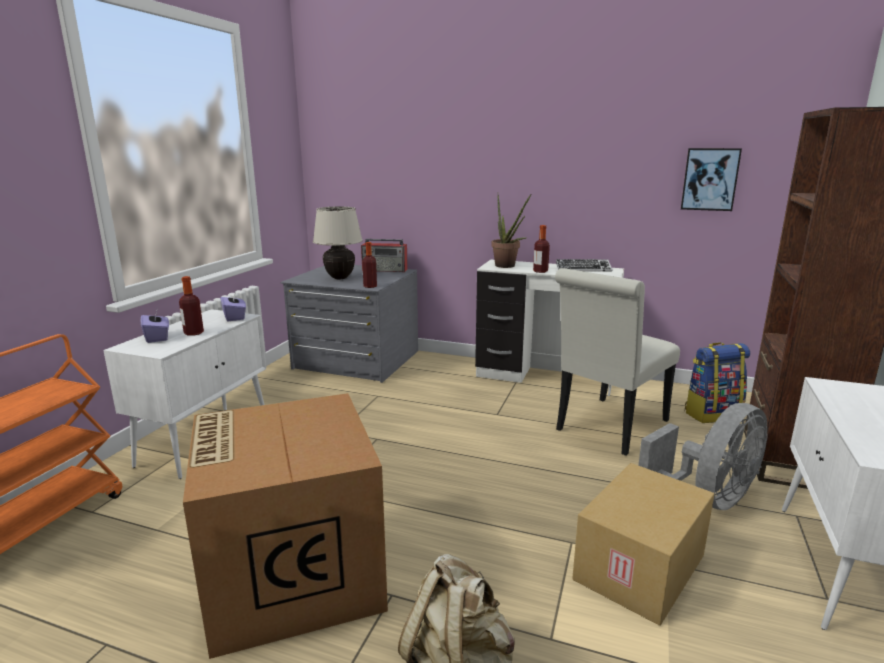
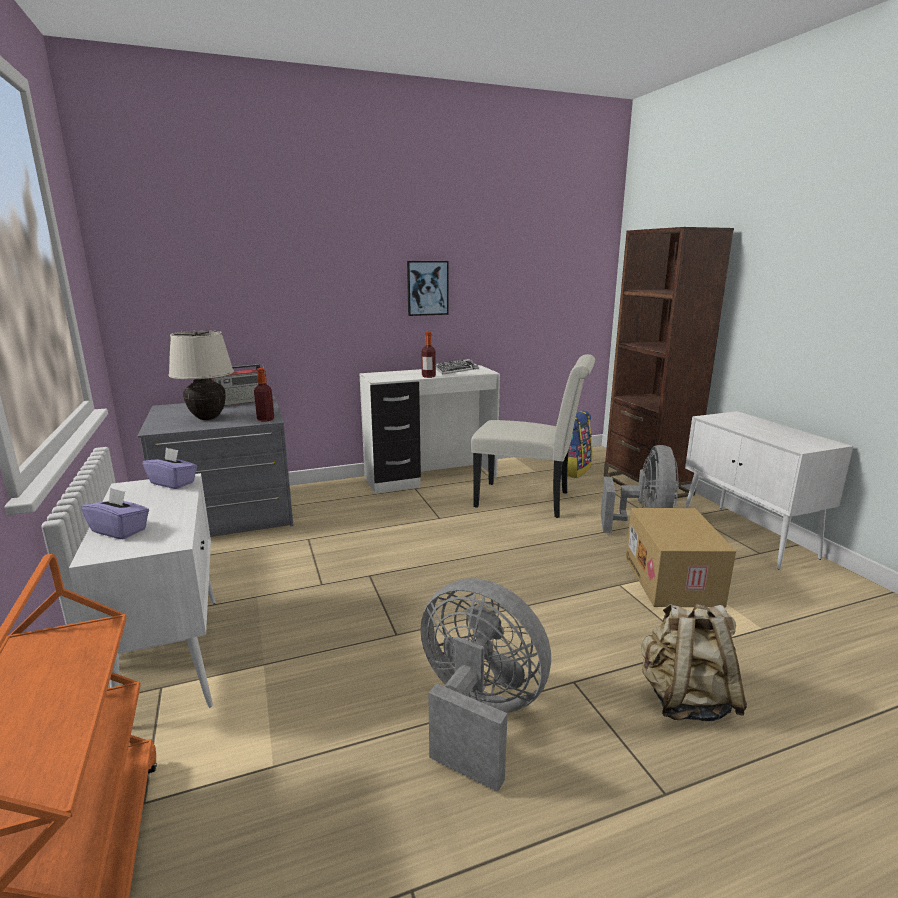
camera: 40 degrees left, 0 degrees up
bottle [179,276,204,336] -> none
cardboard box [183,393,388,659] -> grey fan [421,578,551,792]
potted plant [492,194,532,268] -> none
white chair [555,268,680,456] -> white chair turned 75 degrees counterclockwise [471,354,595,518]
picture [681,148,742,211] -> picture moved to [407,261,448,316]

